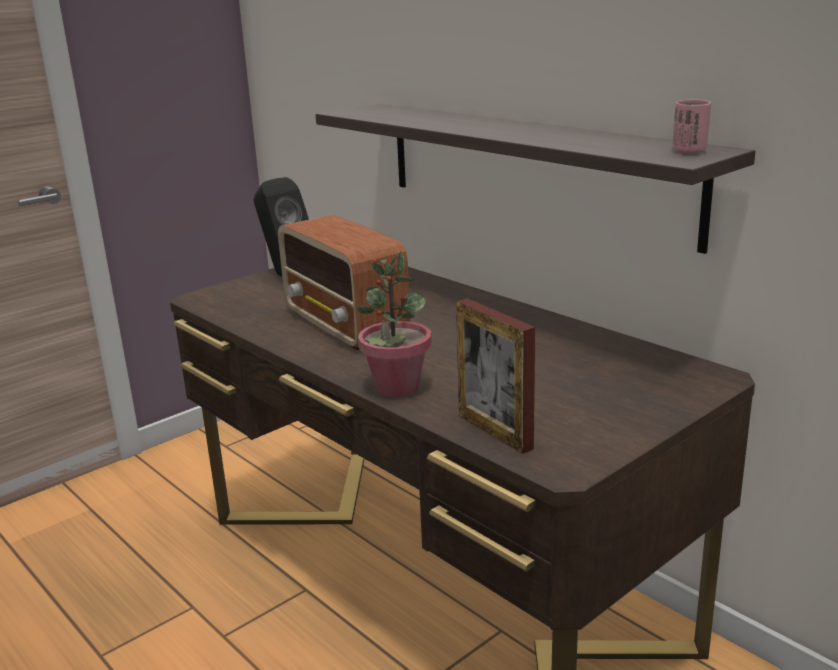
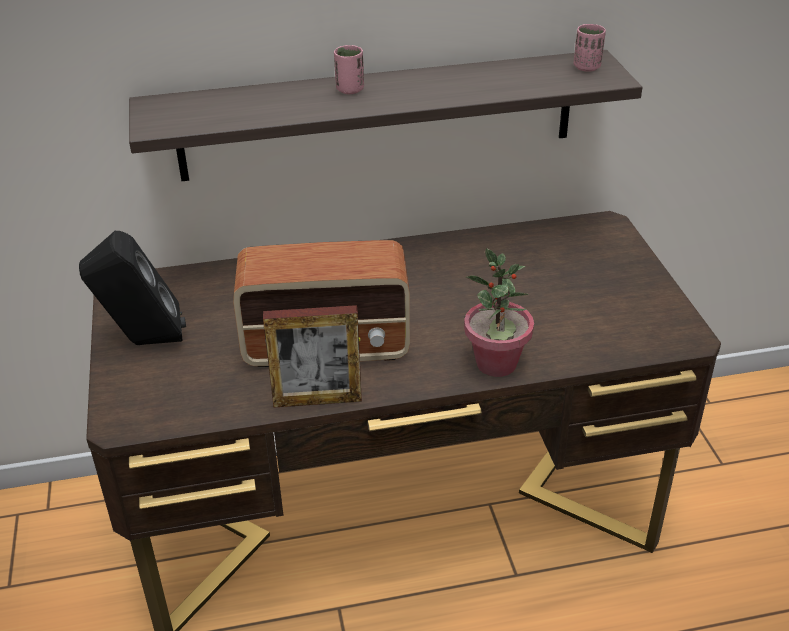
camera: 60 degrees left, 15 degrees up
picture frame [456,298,535,454] -> picture frame moved to [263,305,362,408]
none -> pink cup [334,45,364,94]

